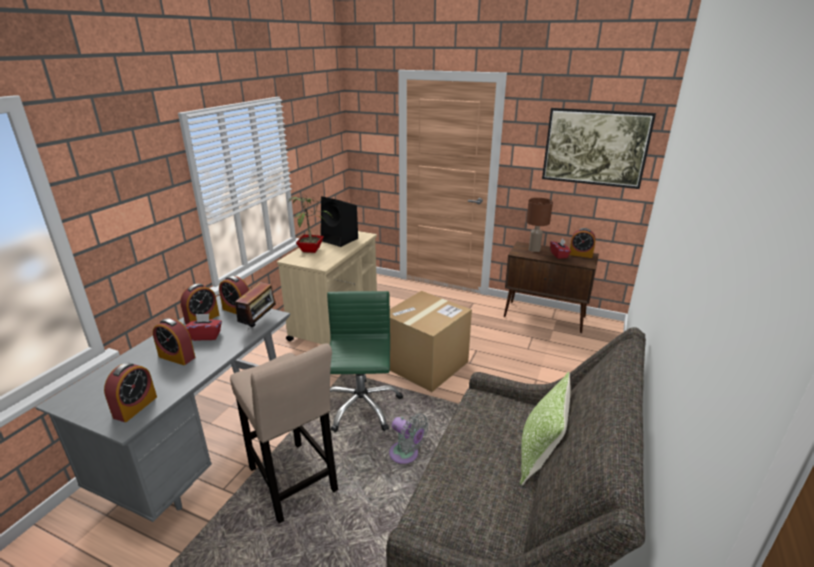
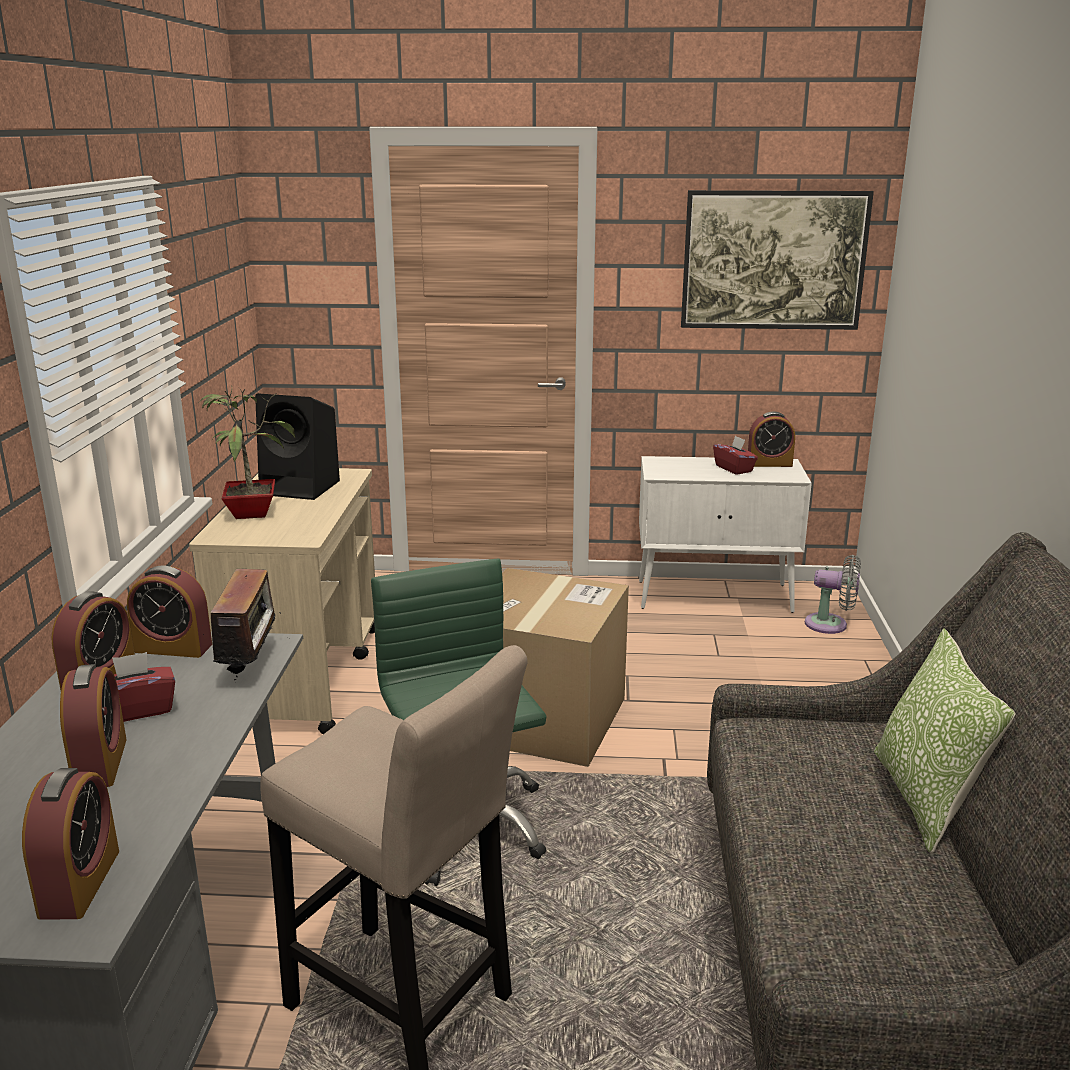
camera: 20 degrees left, 5 degrees down
alarm clock [153,318,195,365] -> alarm clock turned 105 degrees counterclockwise [60,664,127,787]
grey fan [389,413,429,464] -> grey fan moved to [805,555,861,634]
brown cabinet [504,242,599,333] -> white cabinet [639,456,812,613]
brown table lamp [526,198,553,252] -> none

